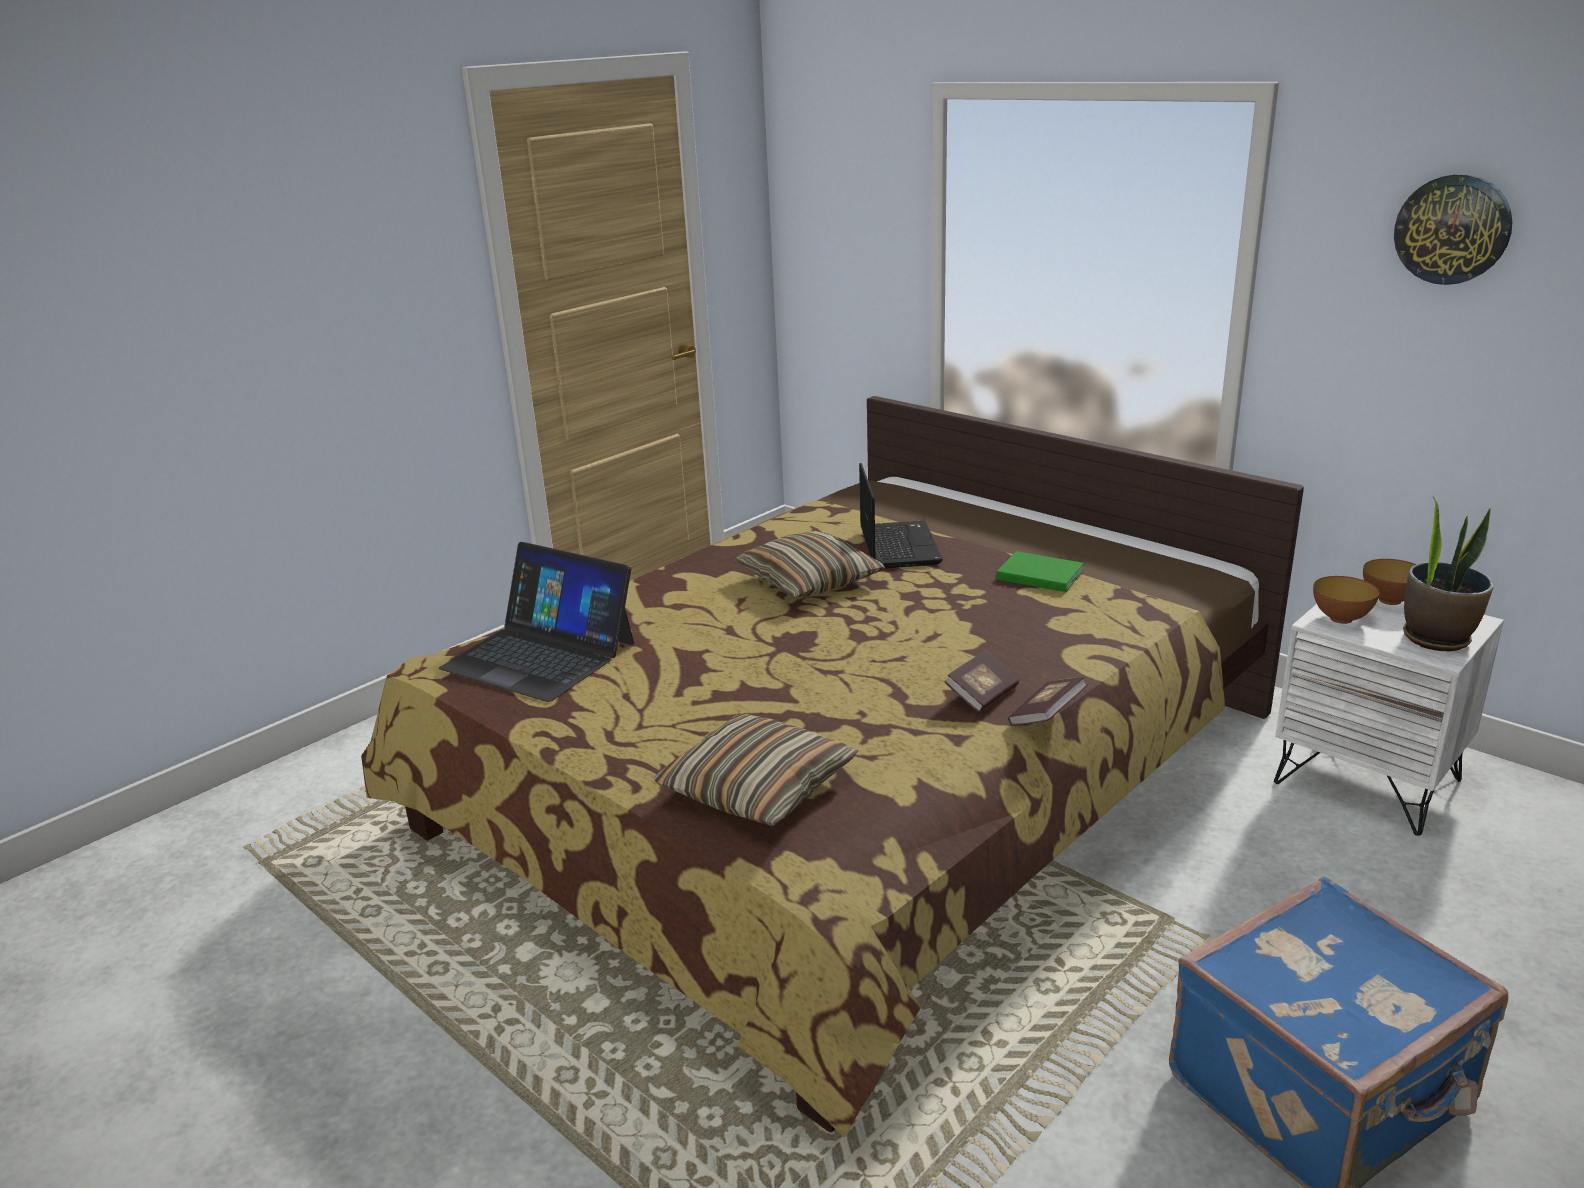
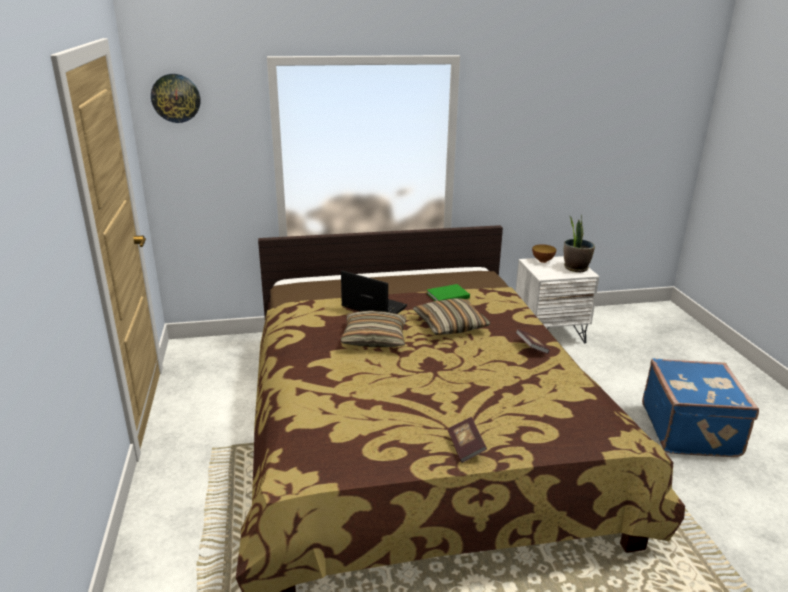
camera: 55 degrees left, 0 degrees up
laptop [439,542,634,702] -> none
pillow [653,713,859,826] -> pillow moved to [413,298,491,335]
book [1008,677,1087,725] -> book moved to [447,417,487,463]
bowl [1313,576,1379,624] -> none
wall clock [1394,174,1512,285] -> wall clock moved to [151,74,200,123]

